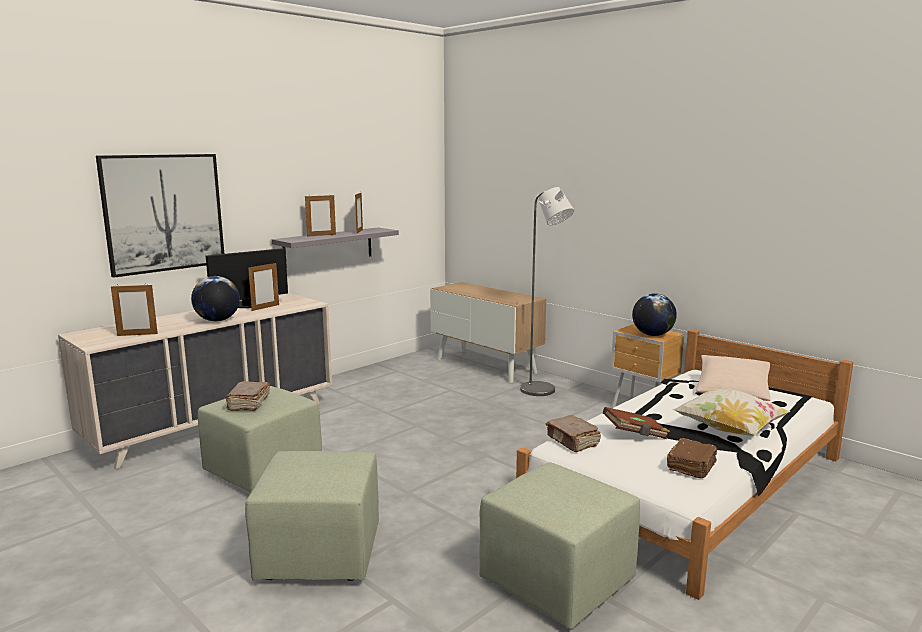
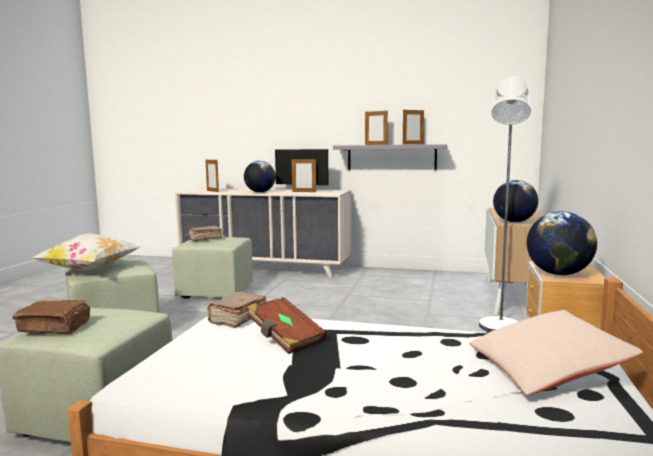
camera: 60 degrees right, 5 degrees down
picture [96,154,224,278] -> none
brown book [667,438,717,478] -> brown book moved to [12,300,90,334]
pillow [672,389,791,436] -> pillow moved to [32,233,142,271]
none -> globe [493,180,538,222]

